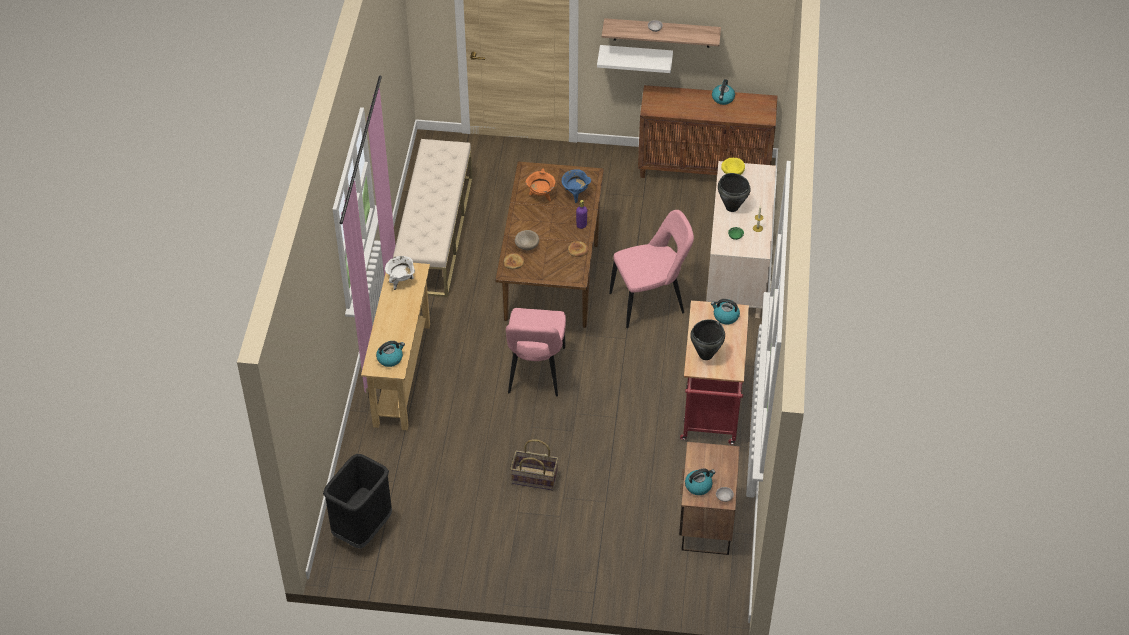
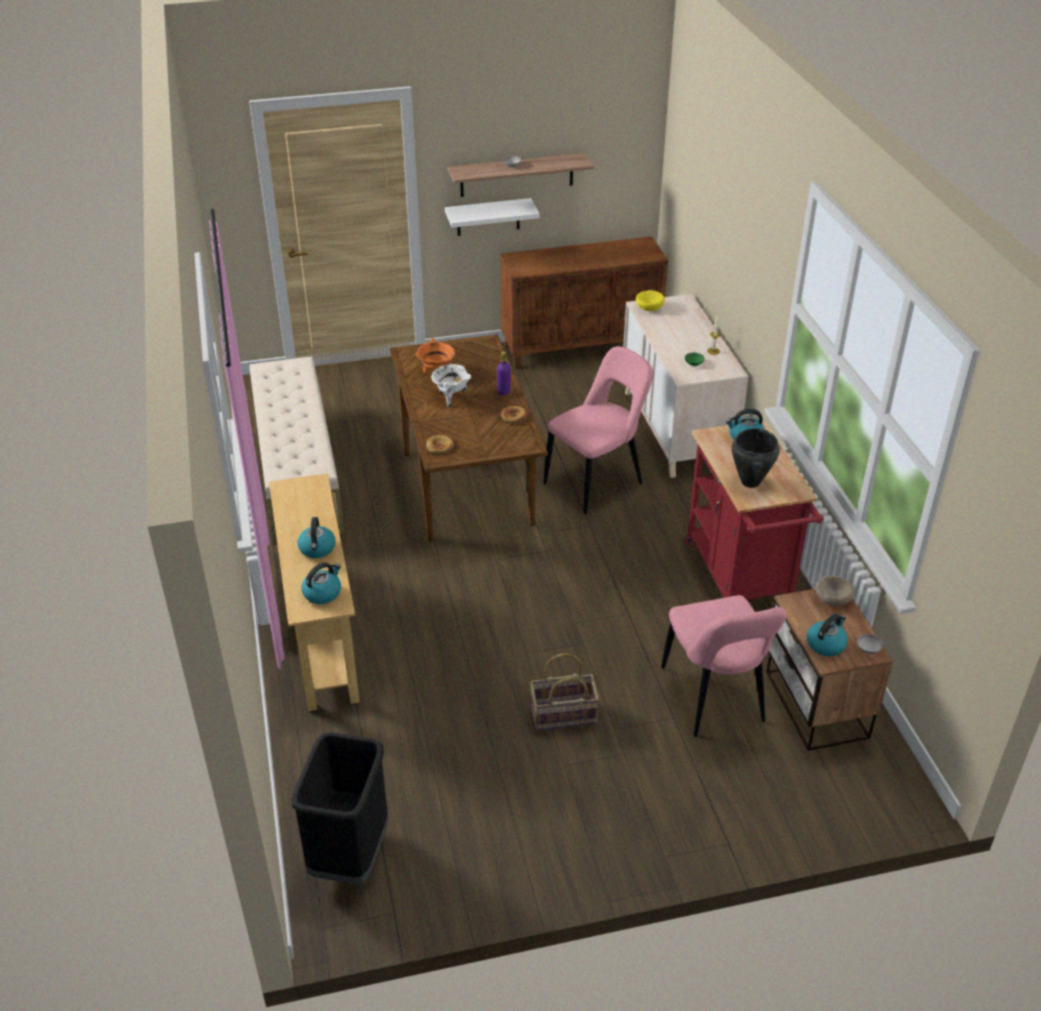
camera: 20 degrees left, 10 degrees down
white cooking pot [385,256,415,290] -> white cooking pot moved to [431,364,471,407]
pink chair [506,308,566,397] -> pink chair moved to [661,595,787,737]
beige bowl [515,230,539,250] -> beige bowl moved to [816,575,855,606]
blue cooking pot [562,169,591,203] -> none
kettle [712,79,735,105] -> kettle moved to [297,517,336,558]
black cooking pot [718,173,751,212] -> none

